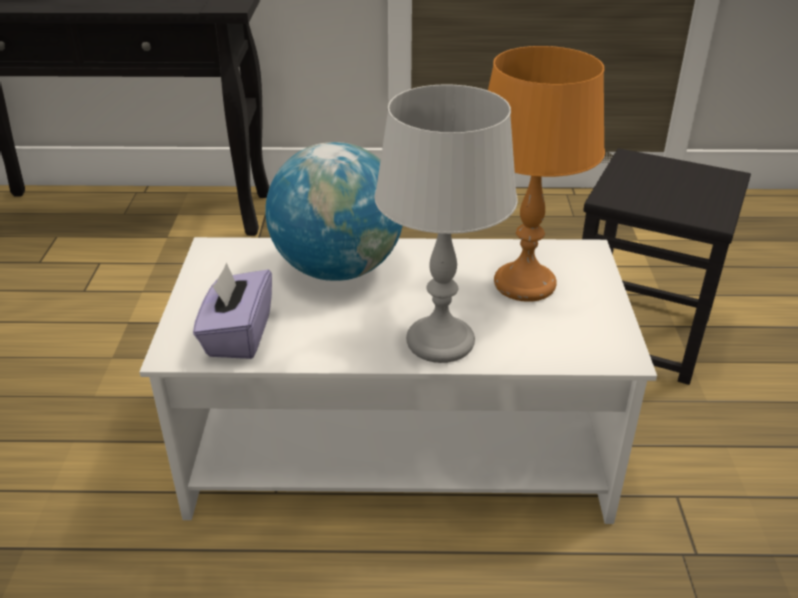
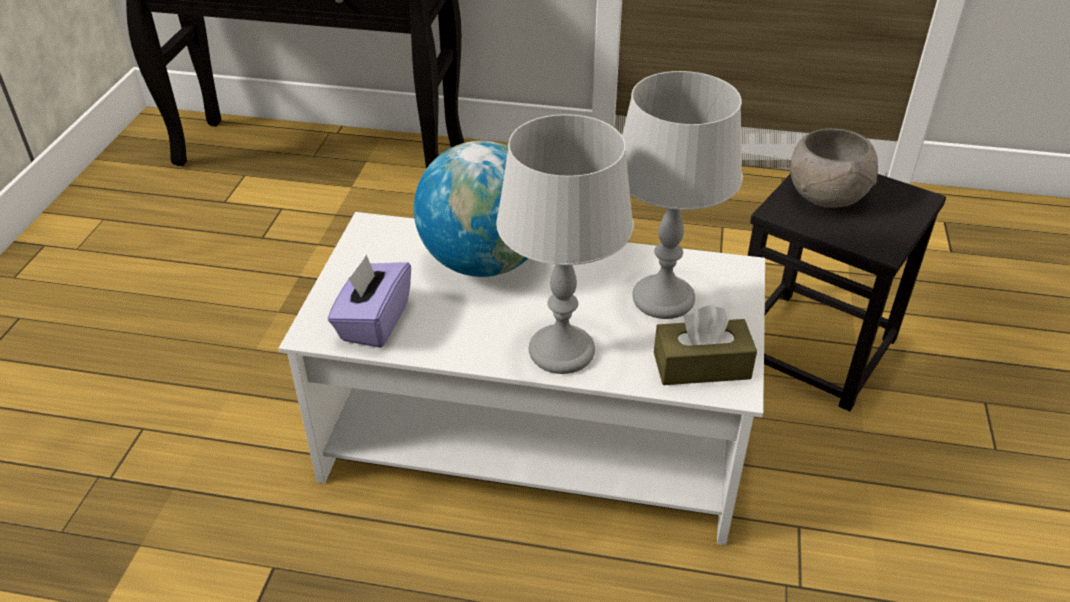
camera: 10 degrees right, 5 degrees up
orange table lamp [488,46,605,302] -> grey table lamp [622,71,743,319]
none -> brown tissue box [654,305,757,385]
none -> grey bowl [790,128,878,208]

